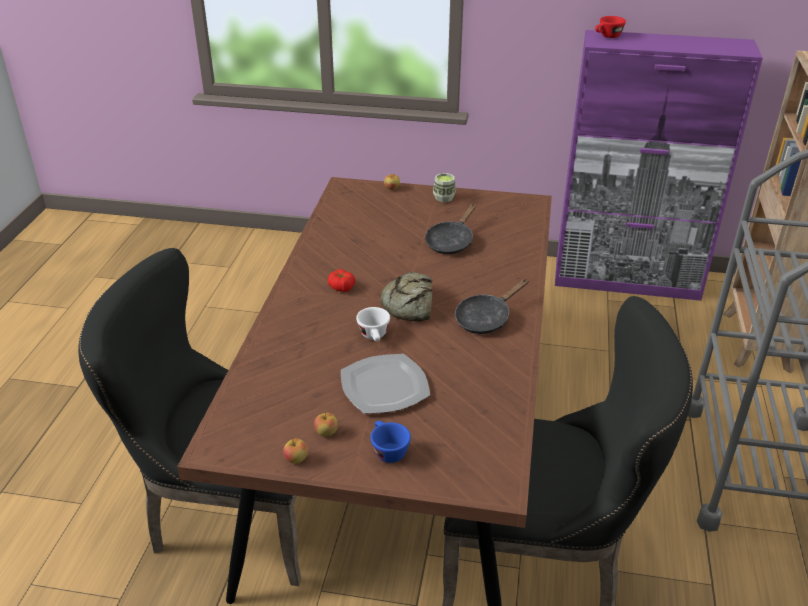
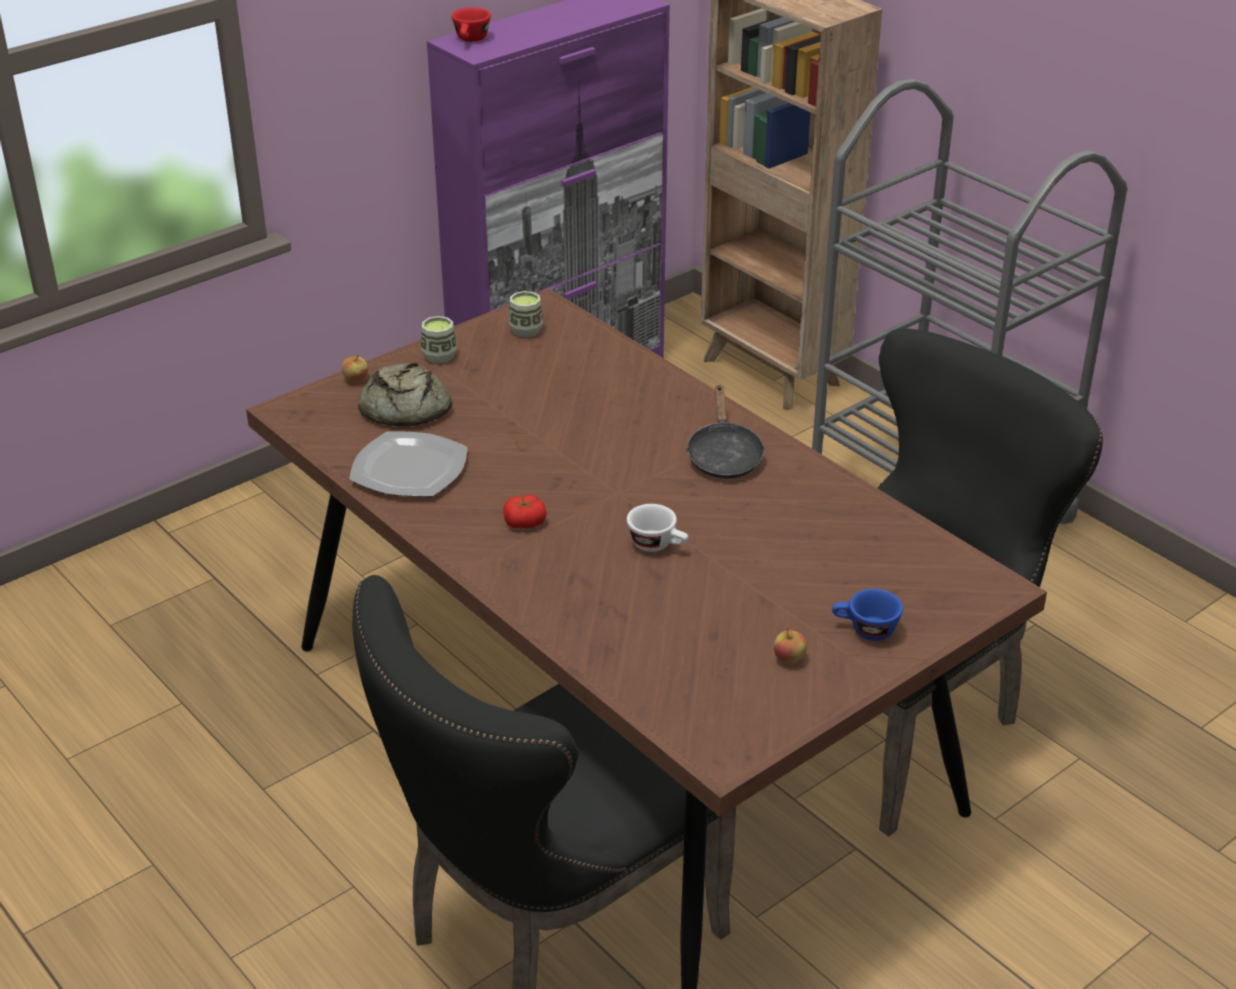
camera: 50 degrees left, 0 degrees up
apple [283,437,308,464] -> none
plate [341,354,430,414] -> plate moved to [349,431,468,497]
bread [380,272,432,321] -> bread moved to [358,363,452,426]
black frying pan [425,203,476,254] -> none
none -> cup [508,291,544,337]

